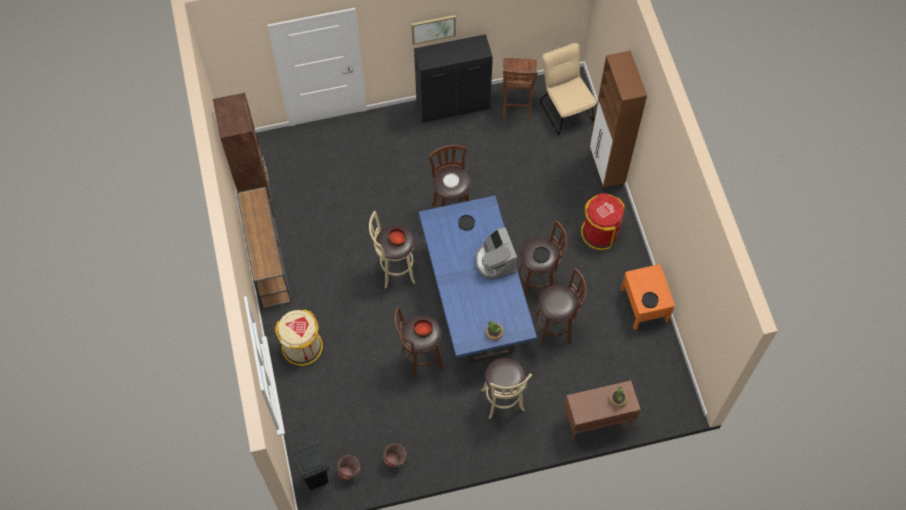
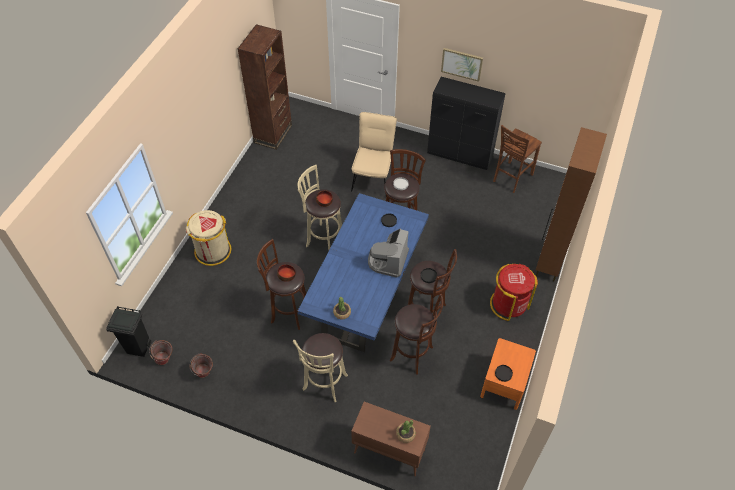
camera: 35 degrees right, 10 degrees down
brown console table [236,186,292,309] -> none
beige chair [540,43,596,135] -> beige chair moved to [351,112,397,196]

